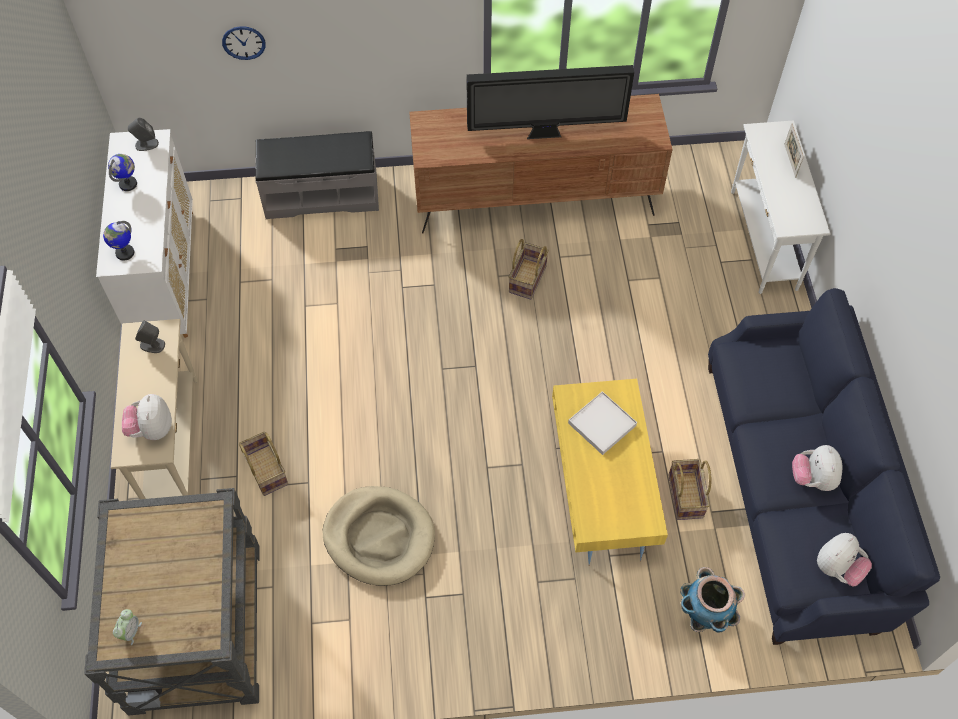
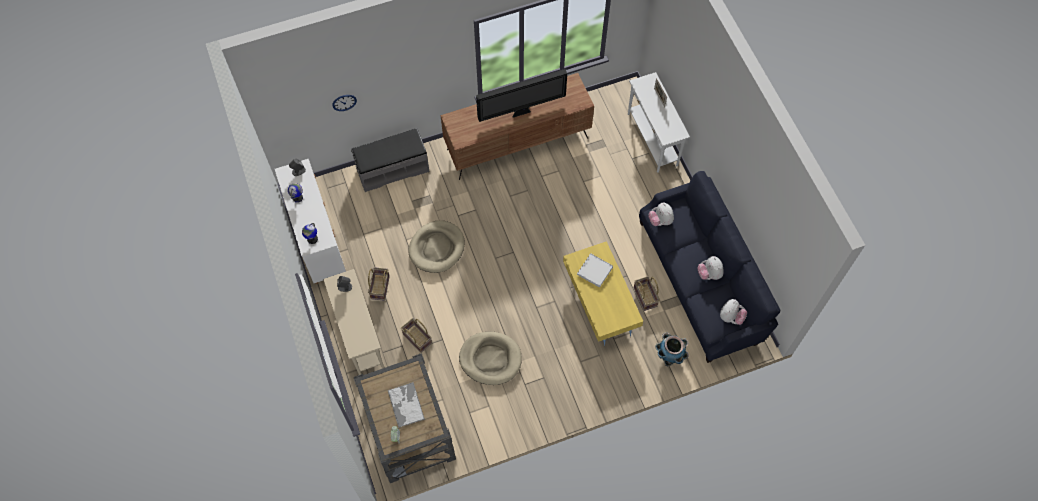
camera: 15 degrees left, 5 degrees up
plush toy [122,394,172,440] -> plush toy moved to [649,203,674,226]
basket [509,239,549,300] -> basket moved to [368,267,390,301]
none -> tray [388,382,425,428]
none -> beige dog bed [408,220,465,273]

